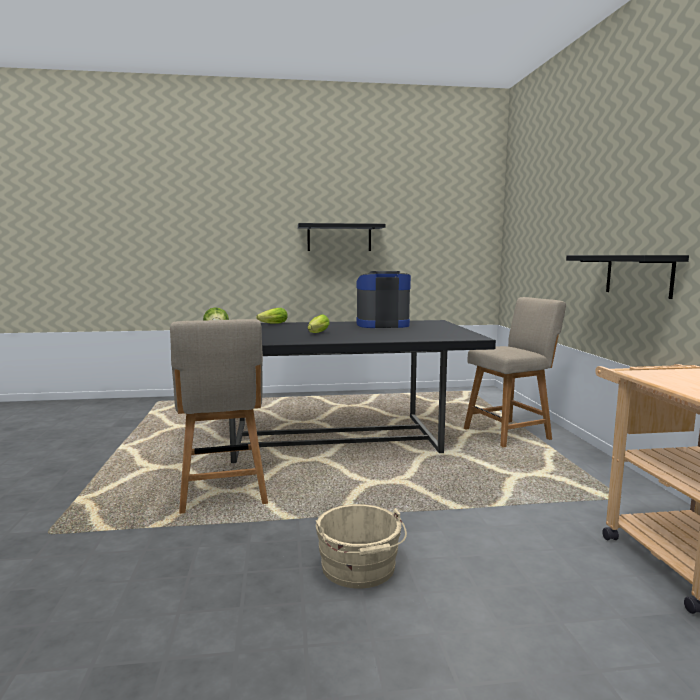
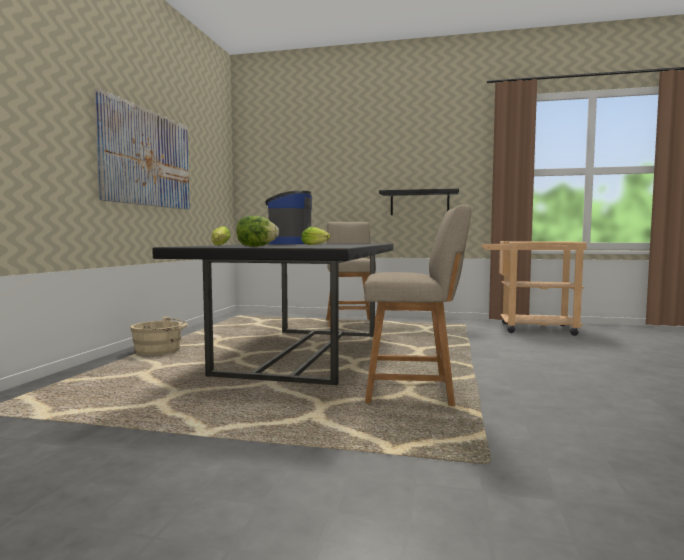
camera: 70 degrees left, 5 degrees down
black shelf [298,223,385,251] -> picture [94,88,190,210]
beige bucket [316,504,407,589] -> beige bucket moved to [130,317,188,355]

